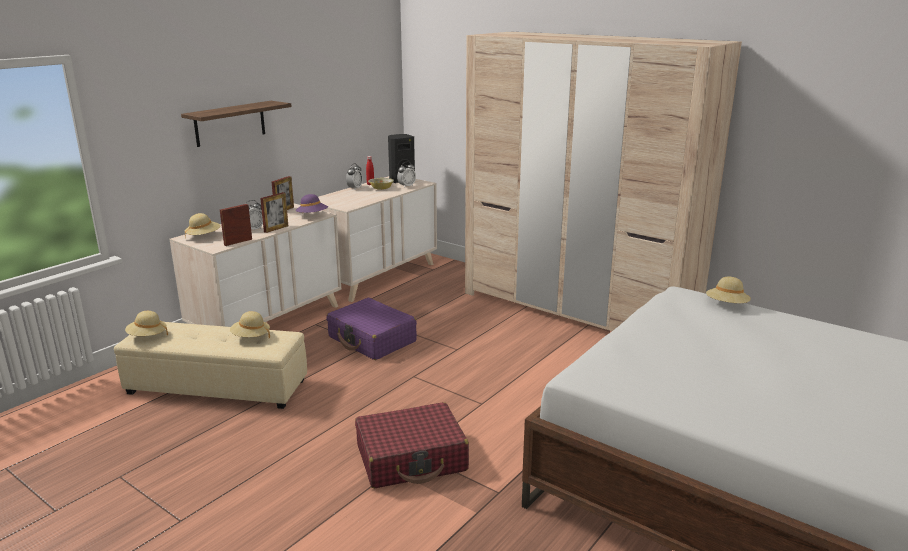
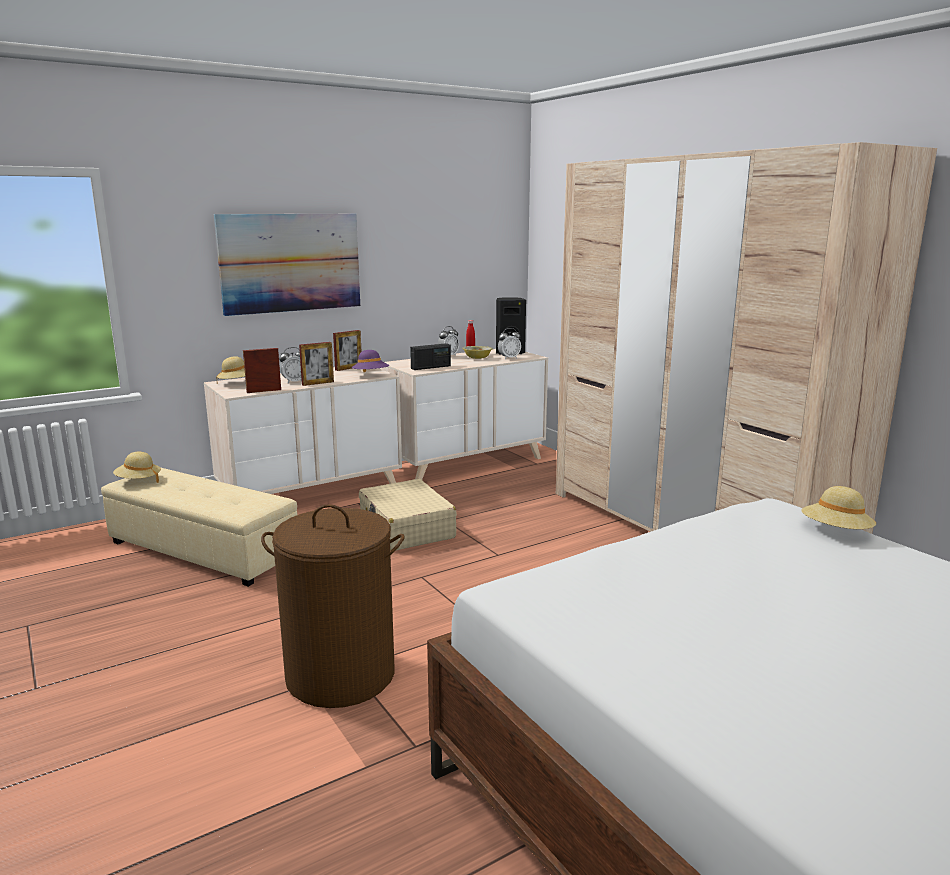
camera: 20 degrees right, 5 degrees down
shelf [181,101,292,147] -> picture [214,214,360,316]
beige hat [230,311,270,338] -> none
purple suitcase [327,298,417,360] -> beige suitcase [359,479,457,551]
red suitcase [355,402,469,488] -> brown laundry basket [261,504,405,708]
none -> radio [410,343,451,370]

